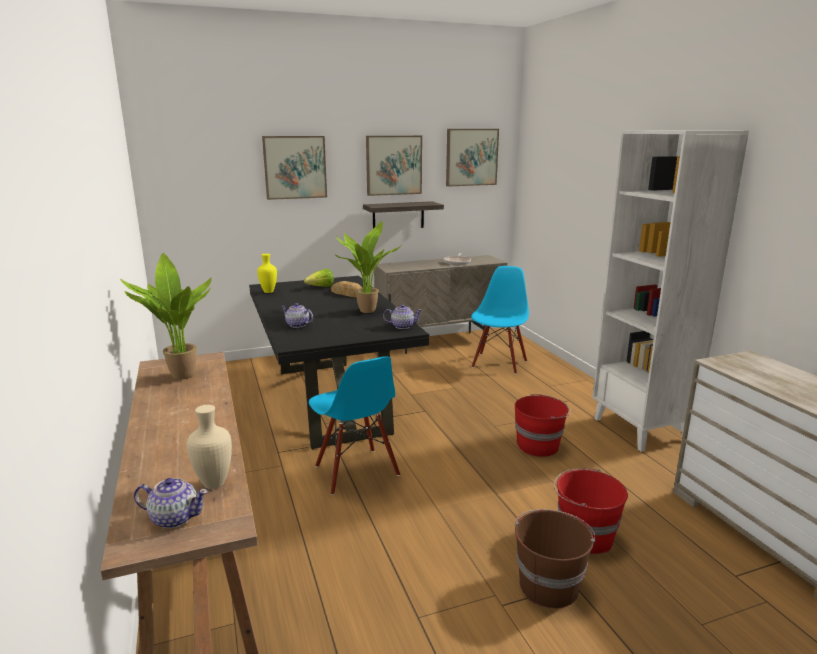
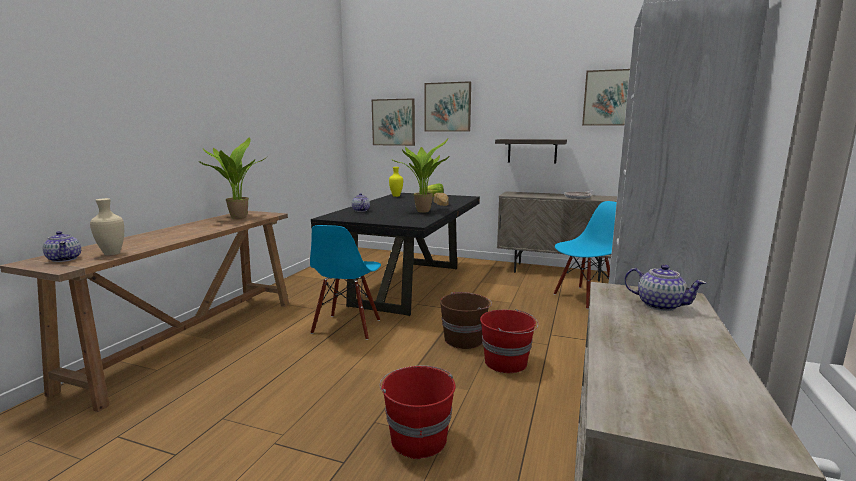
camera: 40 degrees right, 5 degrees down
picture [366,136,422,196] -> picture moved to [372,98,415,146]
teapot [383,304,422,329] -> teapot moved to [624,265,706,311]
brown bucket [515,509,595,608] -> brown bucket moved to [440,292,492,349]

